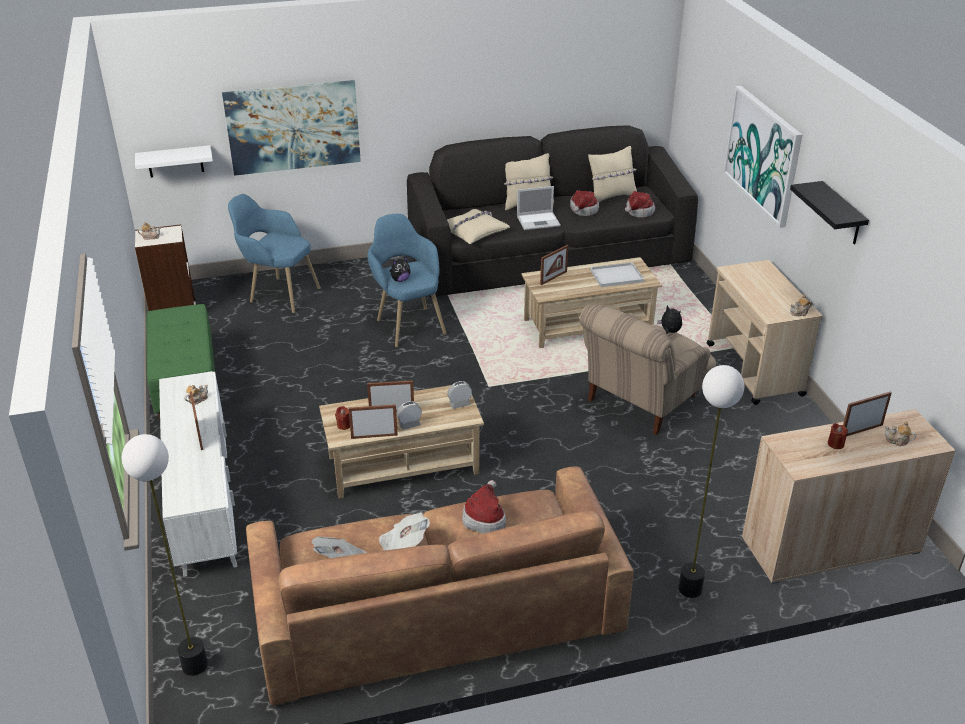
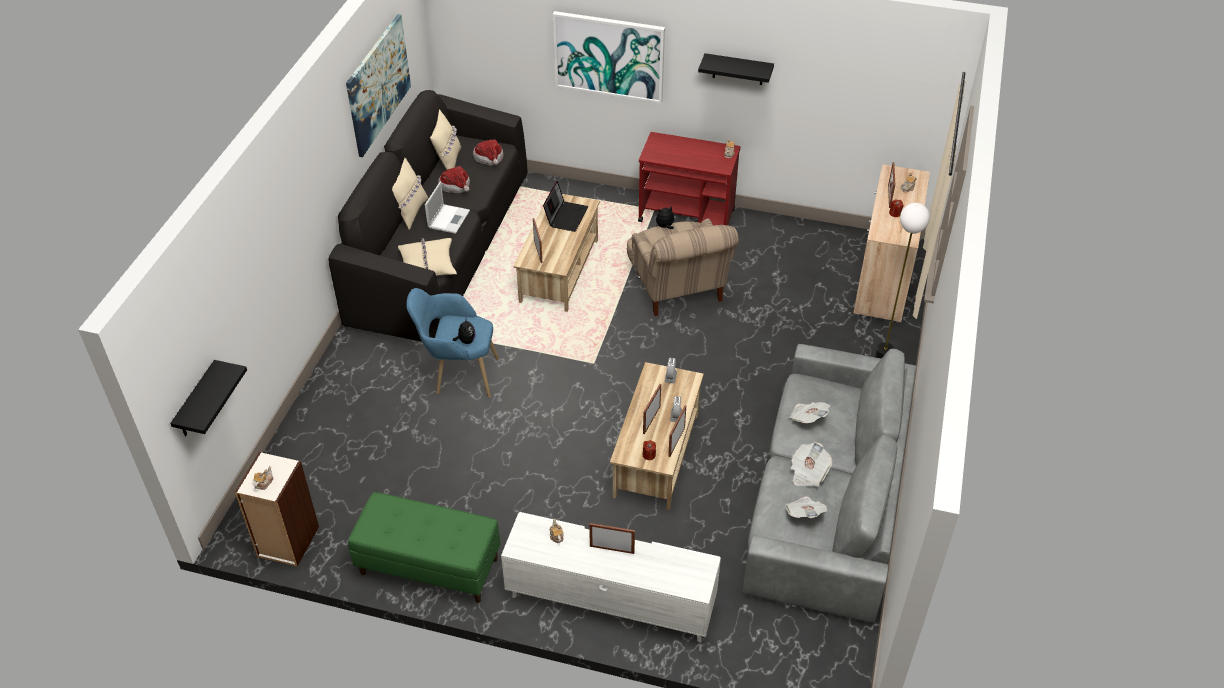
camera: 60 degrees left, 10 degrees up
floor lamp [122,434,208,676] -> none
white shelf [135,145,213,177] -> black shelf [170,360,247,436]
picture [222,80,361,176] -> picture moved to [346,14,411,157]
blue armchair [228,194,321,313] -> none
brown sofa [246,466,634,705] -> grey sofa [743,344,916,623]
hat [462,480,506,534] -> newspaper [789,402,830,423]
white tray [590,262,644,287] -> laptop [543,181,588,232]
beige cart [706,260,822,405] -> red cart [638,132,741,226]

